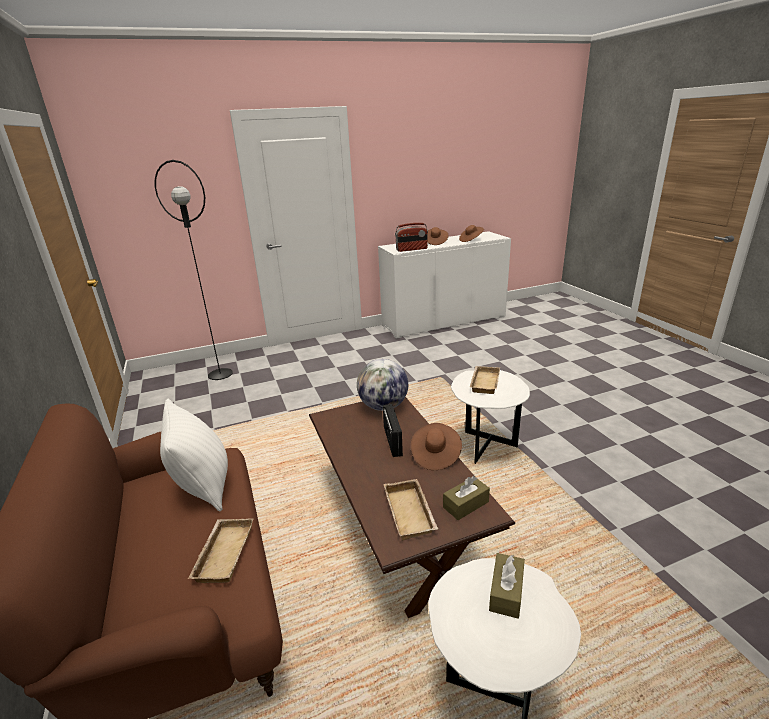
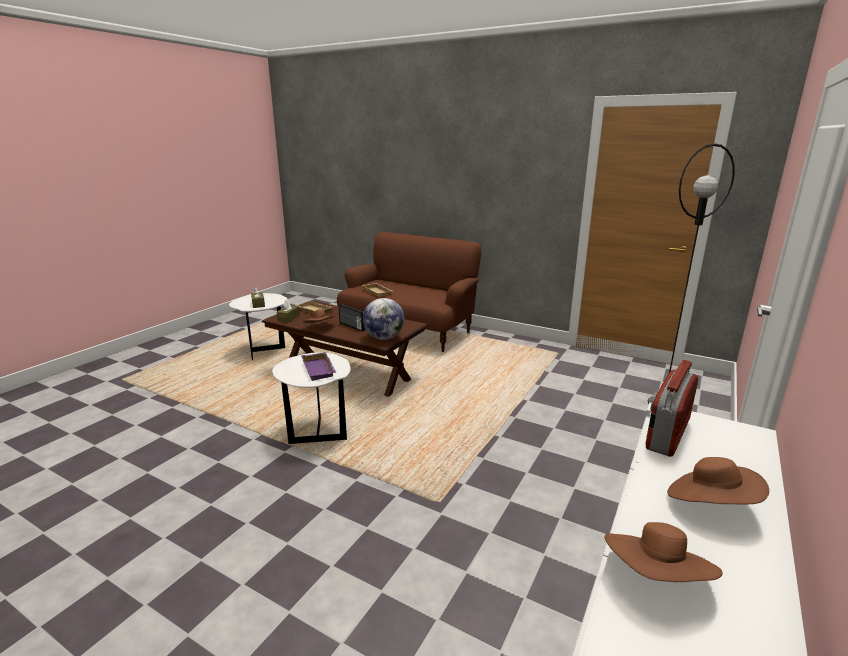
camera: 140 degrees right, 5 degrees down
white pillow [160,399,228,511] -> none
beige tray [470,366,500,394] -> purple tray [301,352,337,381]

